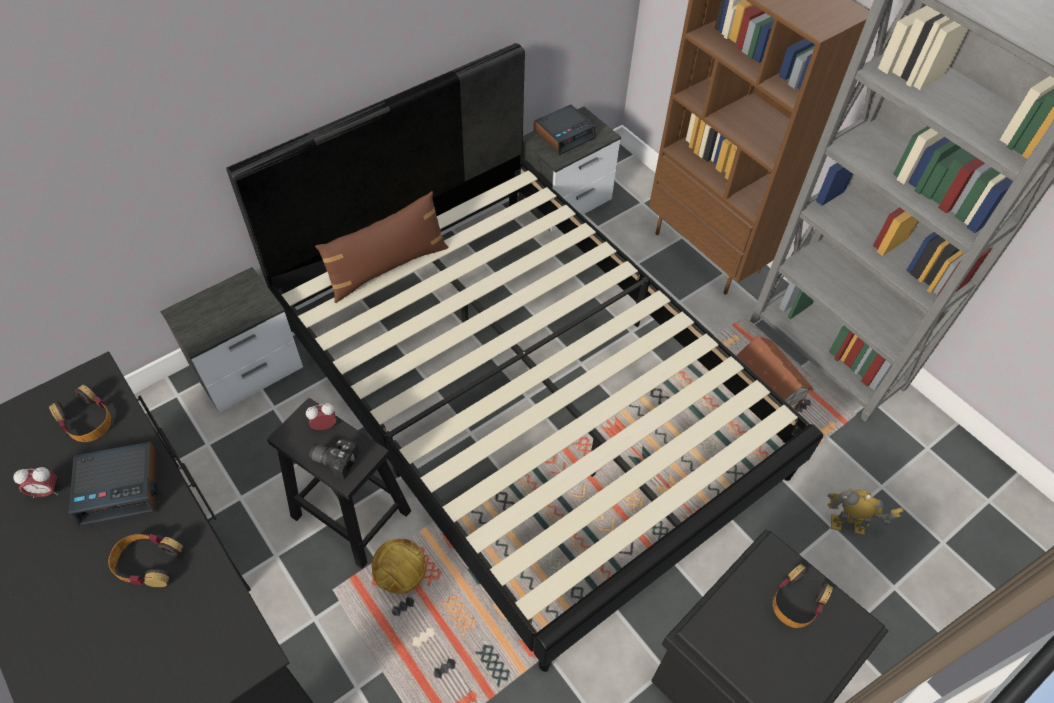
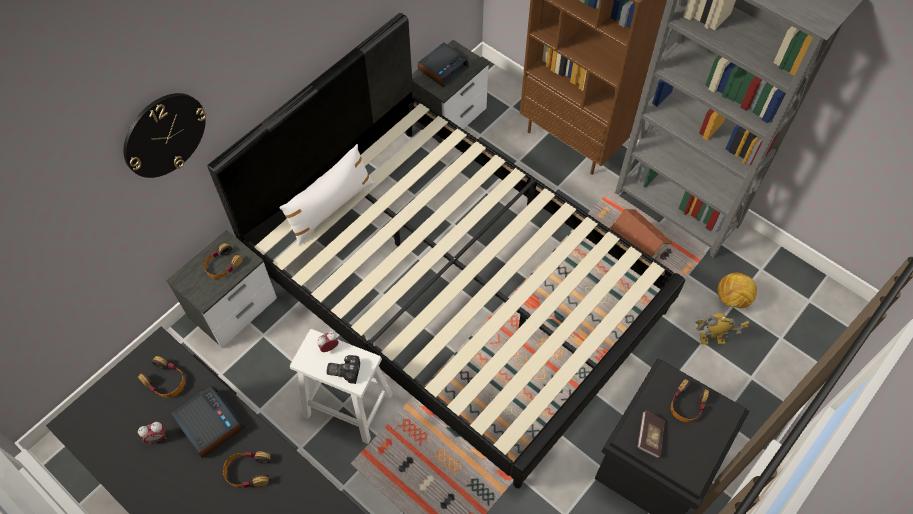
camera: 10 degrees left, 5 degrees up
alarm clock [69,442,158,527] -> alarm clock turned 105 degrees counterclockwise [171,386,245,458]
black stool [267,398,411,569] -> white stool [290,329,393,444]
brown pillow [315,191,449,303] -> white pillow [279,144,375,246]
football [371,539,426,594] -> football moved to [718,272,757,308]
none -> wall clock [123,93,206,178]
none -> headphones [203,243,243,279]
none -> book [637,410,665,458]

